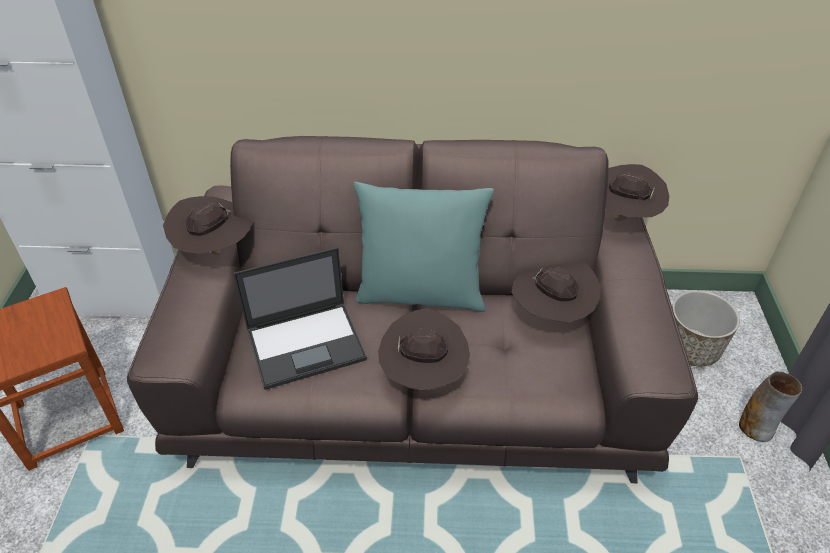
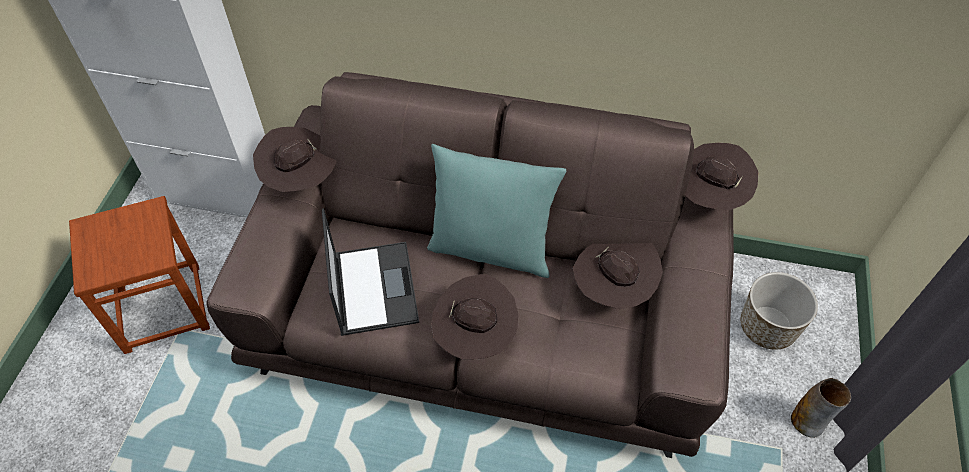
camera: 10 degrees right, 10 degrees up
laptop [233,247,367,390] -> laptop turned 90 degrees counterclockwise [322,208,419,336]

